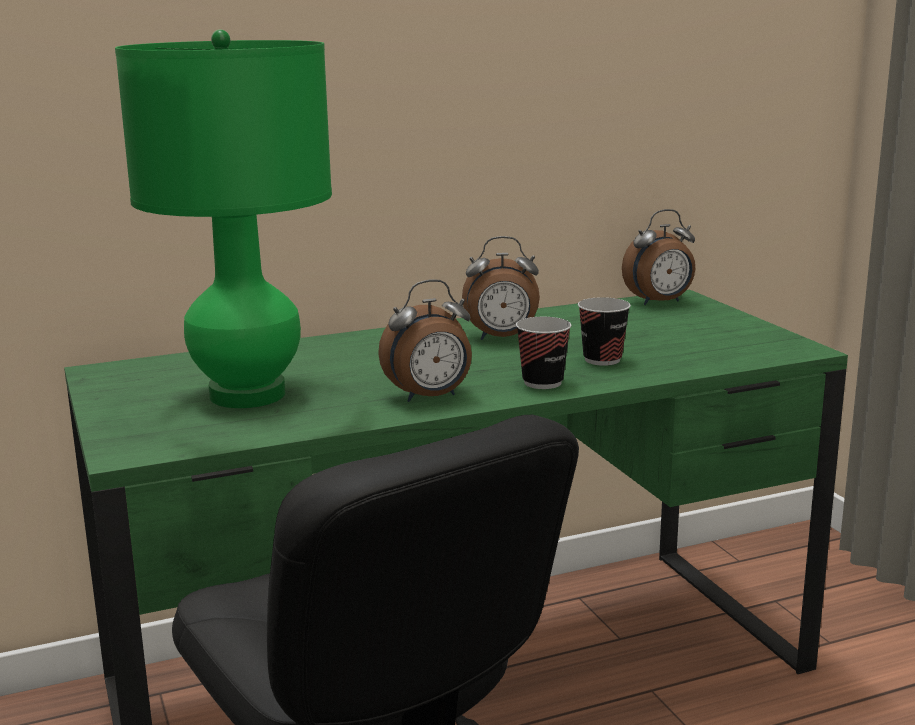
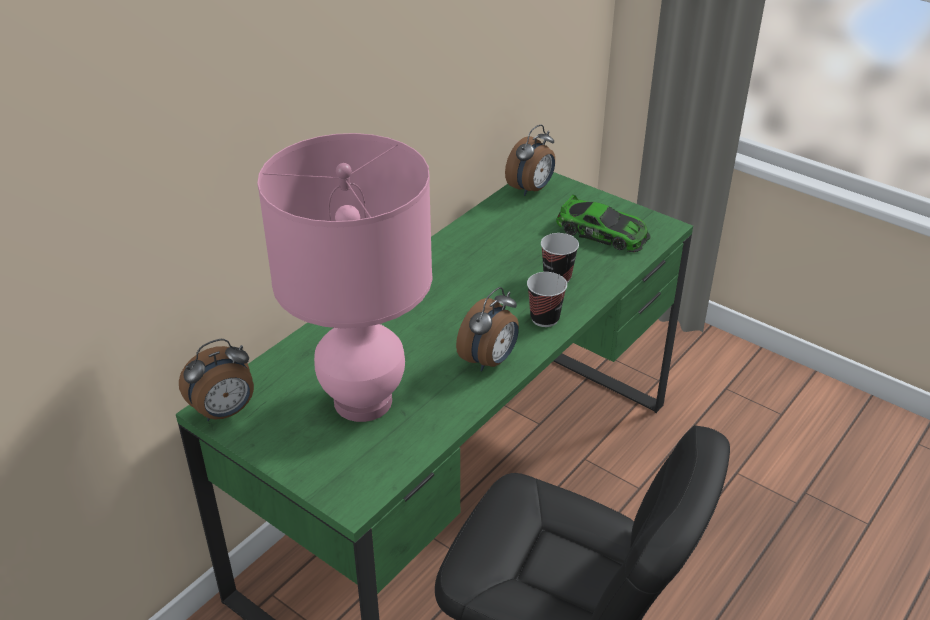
camera: 30 degrees left, 20 degrees up
green table lamp [115,29,332,408] -> pink table lamp [257,133,433,422]
alarm clock [462,236,540,340] -> alarm clock moved to [179,339,254,421]
none -> toy car [556,195,650,252]

